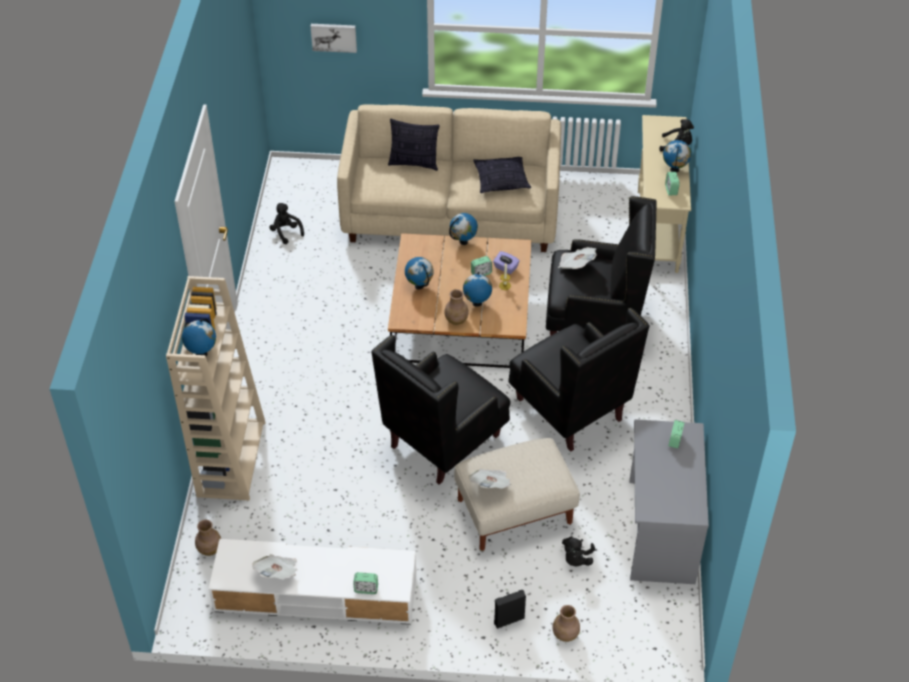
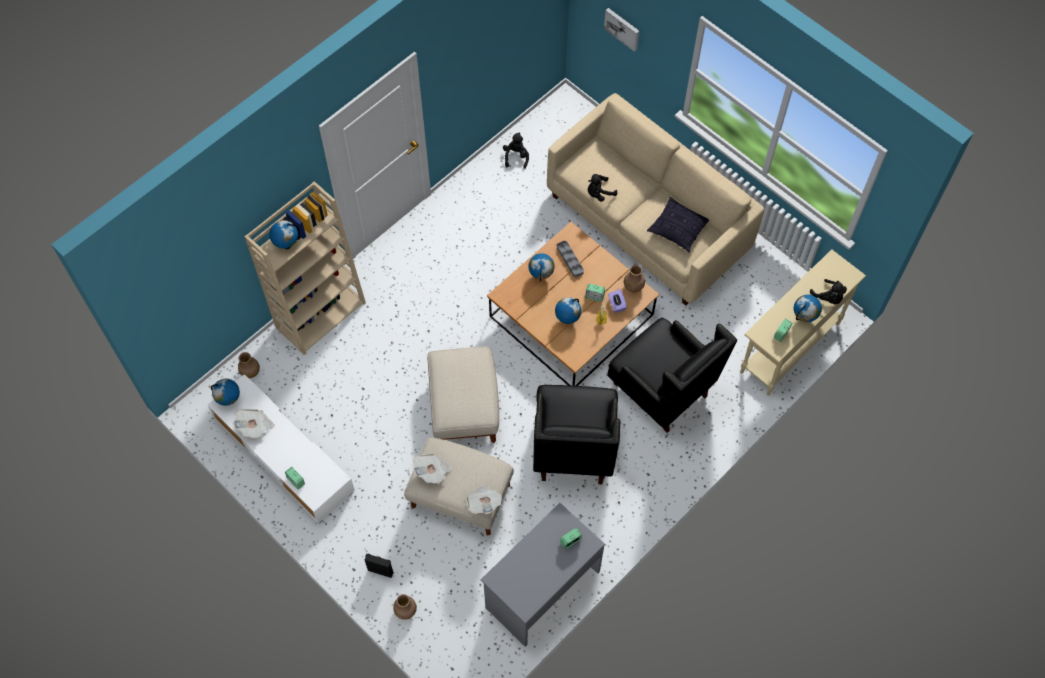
camera: 40 degrees right, 15 degrees up
black armchair [371,335,510,485] -> beige ottoman [427,346,499,443]
pillow [388,119,440,171] -> none
brown vase [444,289,469,325] -> brown vase moved to [624,265,645,292]
globe [449,213,478,245] -> globe moved to [211,379,240,406]
newspaper [558,247,596,269] -> newspaper moved to [466,484,502,514]
black plush toy [562,536,595,566] -> black plush toy moved to [588,174,617,202]
none -> grey tray [557,241,584,277]

